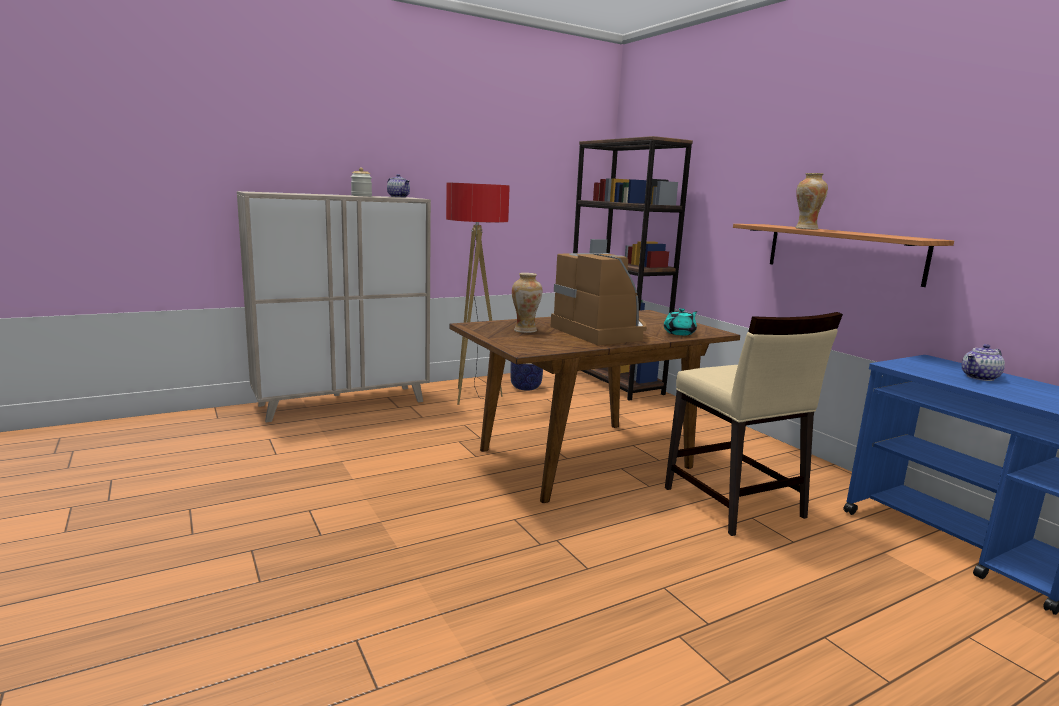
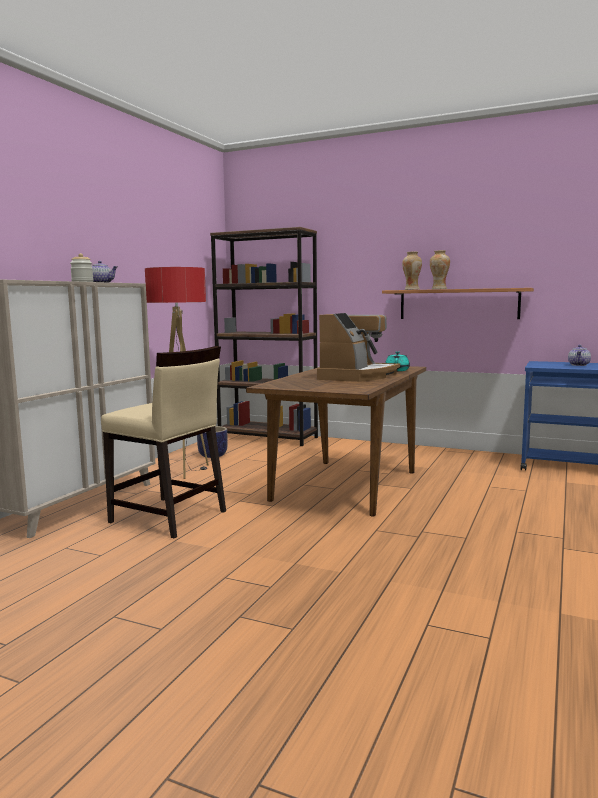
camera: 35 degrees left, 5 degrees down
vase [512,273,542,333] -> vase moved to [402,252,422,290]
coffee machine [551,253,647,345] -> coffee machine turned 90 degrees clockwise [317,313,400,382]
beige chair [665,312,843,536] -> beige chair moved to [101,346,226,538]

